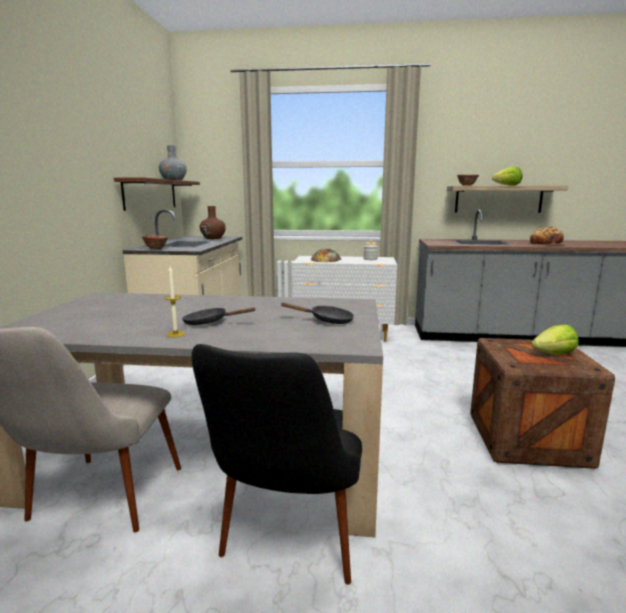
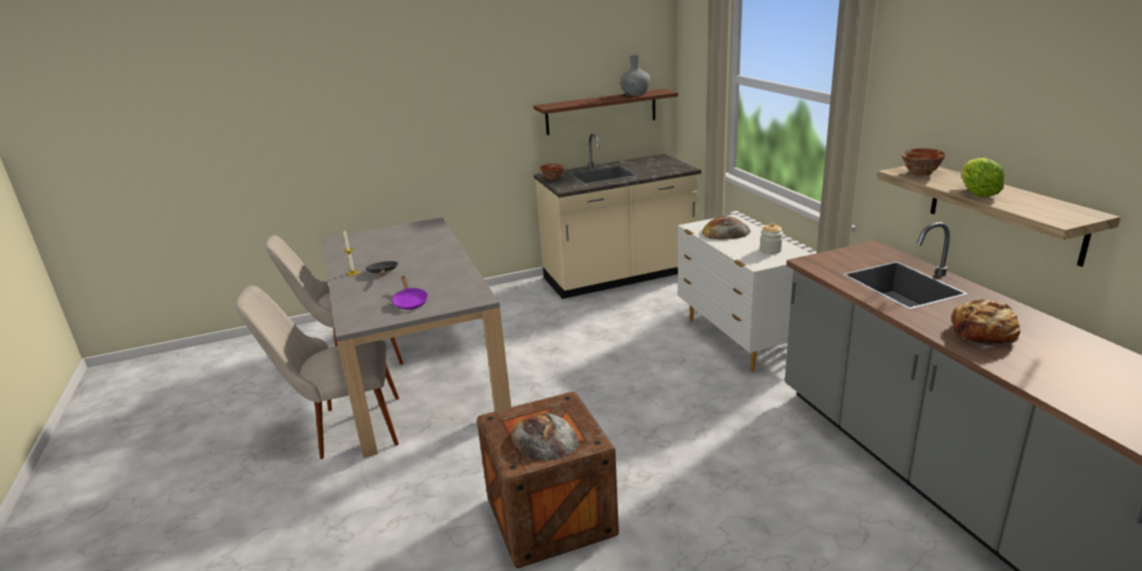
camera: 65 degrees right, 10 degrees up
black chair [192,344,362,585] -> beige chair [236,285,399,459]
brown vase [200,206,226,239] -> none
black frying pan [280,302,354,324] -> purple frying pan [392,276,428,310]
lettuce [531,325,579,355] -> bread [511,412,579,461]

